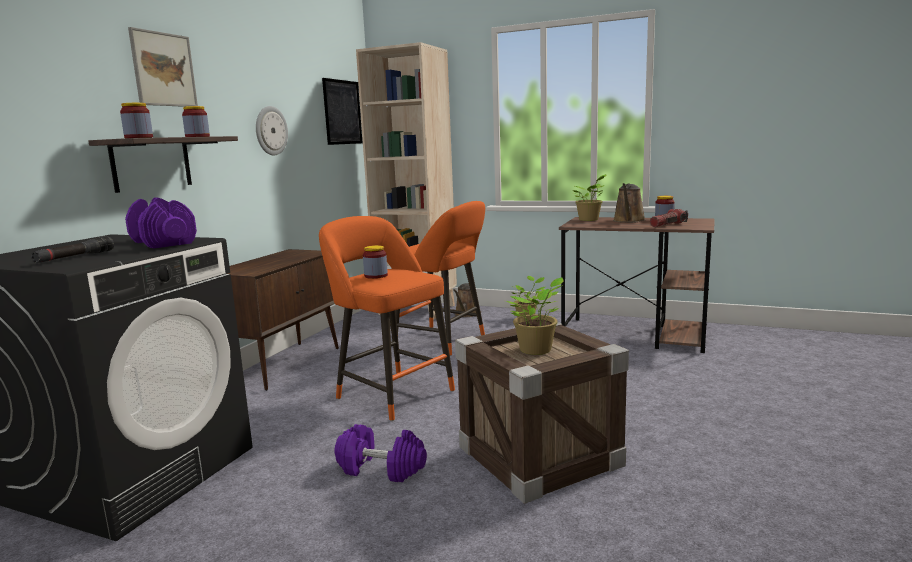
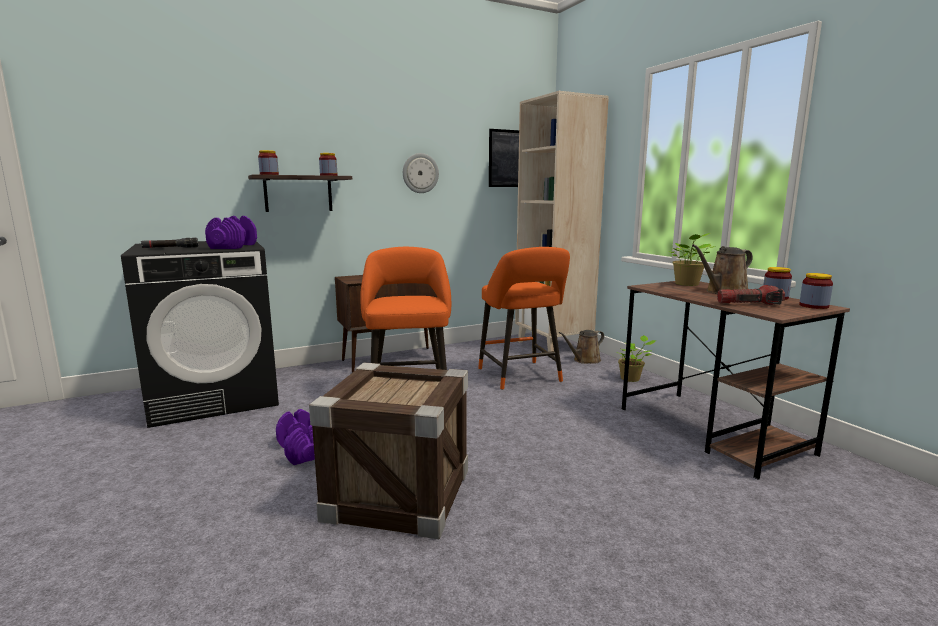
camera: 40 degrees right, 0 degrees up
picture [128,27,198,107] -> none
jar [363,245,388,279] -> jar moved to [799,273,833,309]
potted plant [506,277,564,355] -> none

